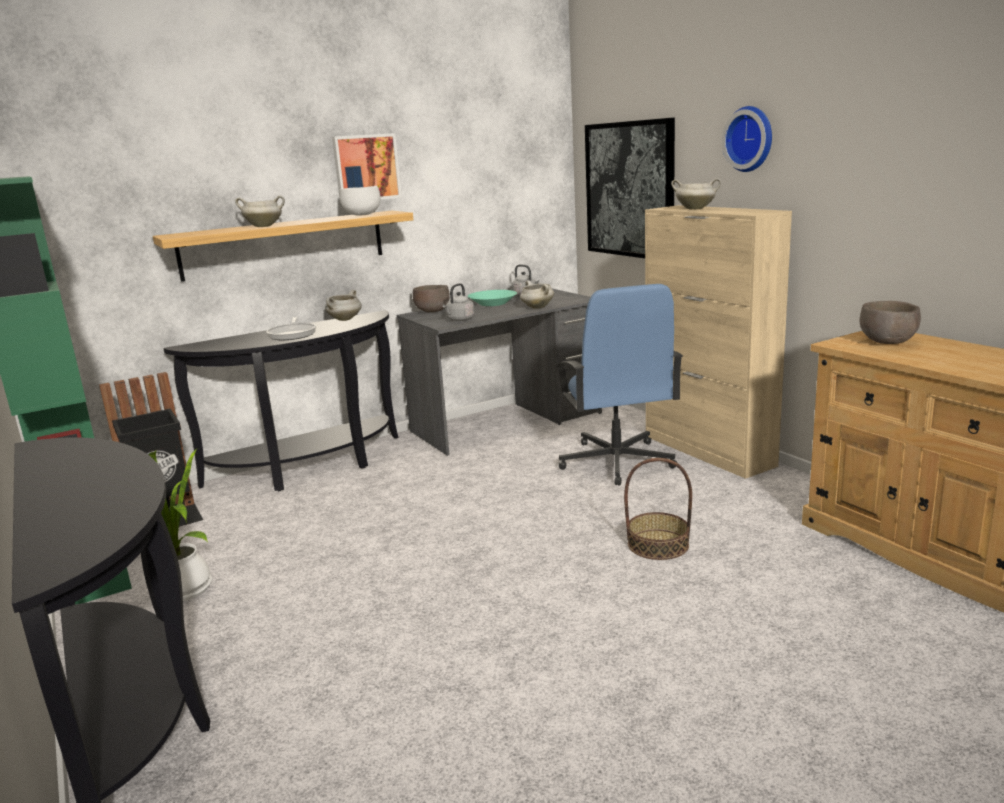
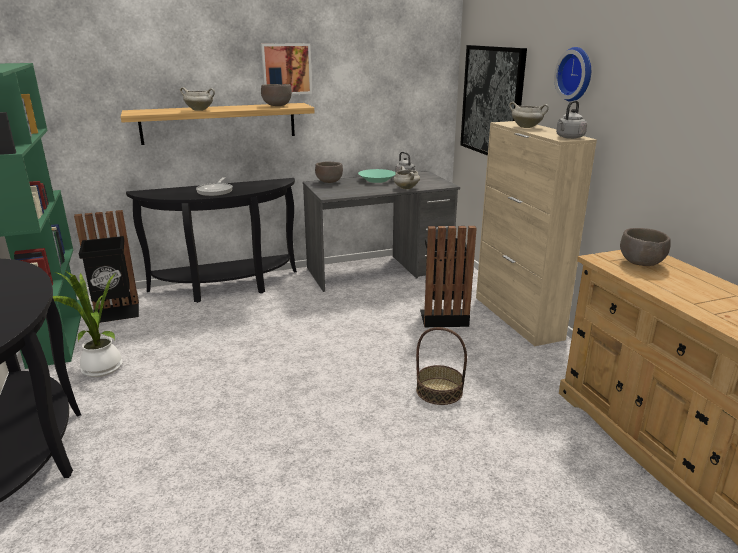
camera: 10 degrees right, 5 degrees up
white cooking pot [325,290,362,321] -> none
white bowl [340,186,380,215] -> brown bowl [261,84,292,106]
grey kettle [443,283,475,321] -> grey kettle moved to [556,100,587,139]
blue office chair [556,284,683,486] -> black trash can [420,226,477,327]

